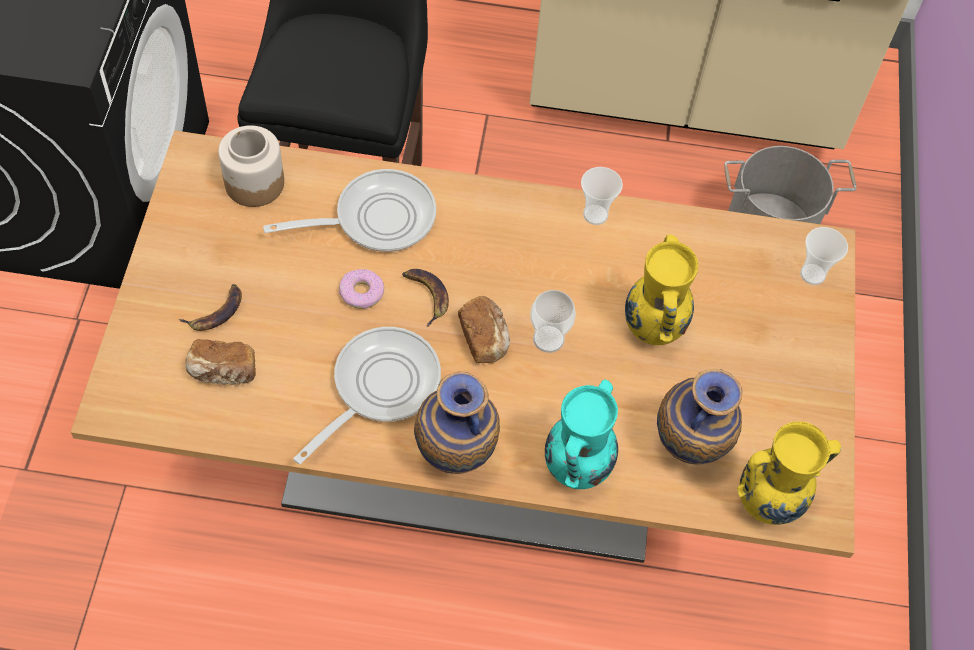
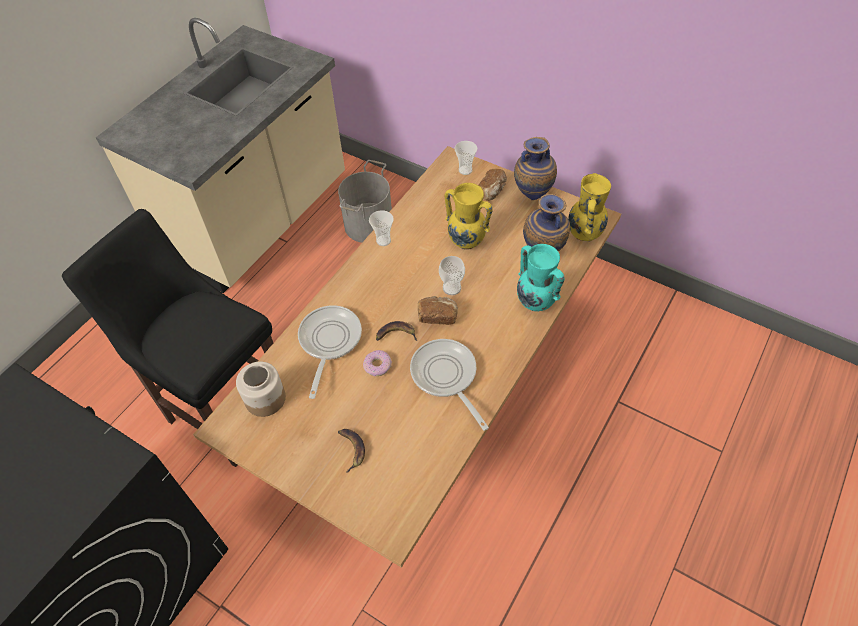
camera: 60 degrees left, 5 degrees down
bread [185,339,256,385] -> bread moved to [478,169,507,201]
vase [414,371,500,474] -> vase moved to [514,137,557,200]

